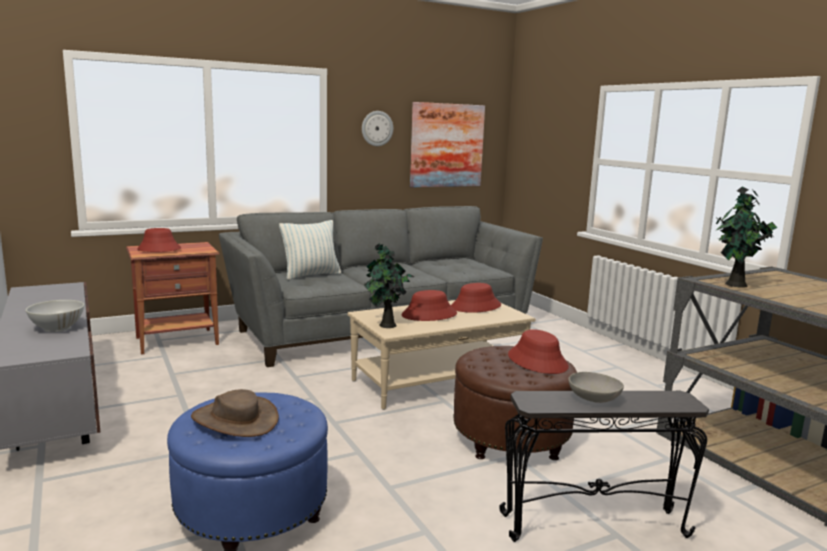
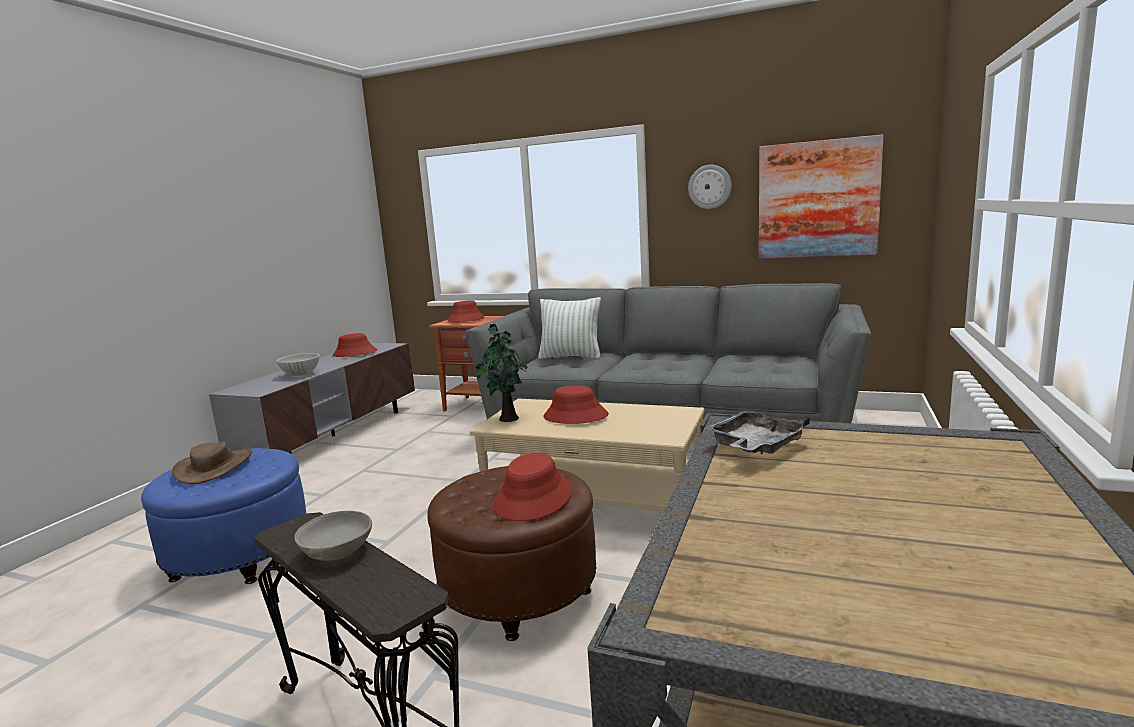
camera: 50 degrees right, 0 degrees up
red hat [451,283,501,313] -> red hat moved to [333,333,377,357]
potted plant [715,186,777,288] -> grey tray [704,410,810,454]

